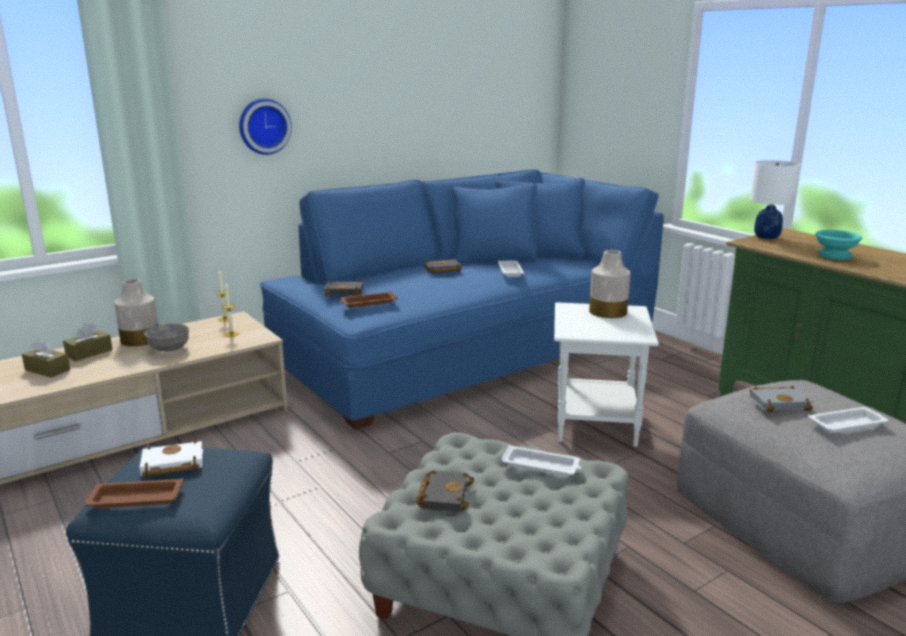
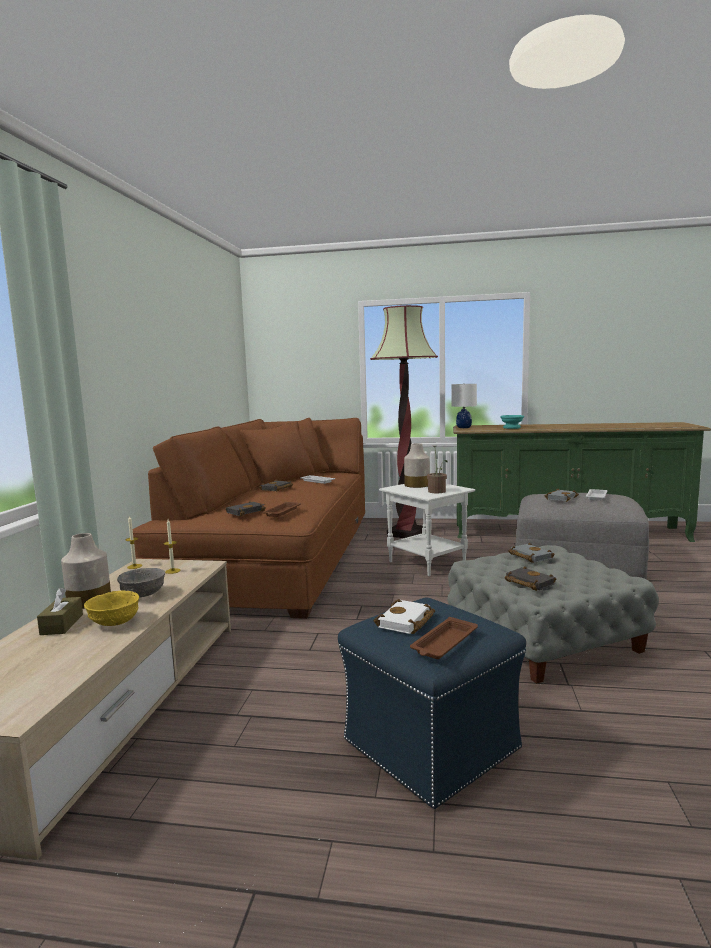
camera: 45 degrees left, 10 degrees down
brown tissue box [22,338,70,378] -> none
wall clock [239,98,292,155] -> none
blue sofa [260,169,664,430] -> brown sofa [133,418,365,619]
white tray [501,445,581,477] -> grey book [508,543,554,563]
none -> yellow bowl [84,591,139,626]
none -> floor lamp [370,305,438,538]
none -> potted plant [427,446,448,493]

